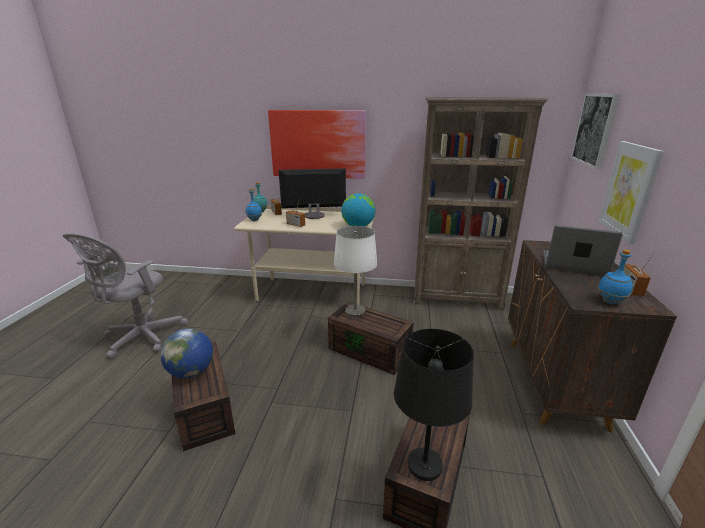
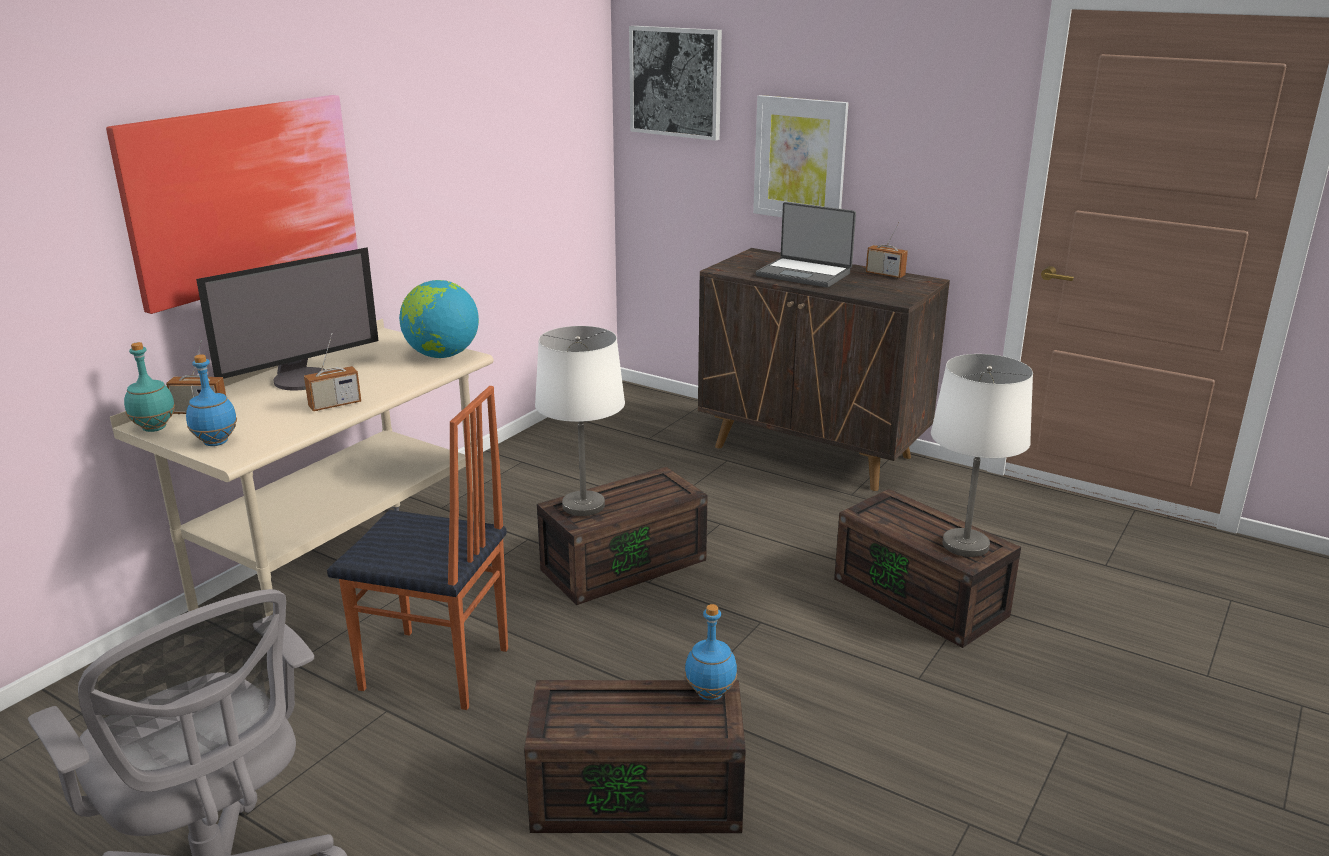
camera: 65 degrees left, 0 degrees up
globe [160,328,213,378] -> none
monitor [278,168,346,219] -> monitor turned 150 degrees counterclockwise [196,247,379,391]
black table lamp [394,329,474,481] -> white table lamp [931,354,1033,557]
brown bookcase [415,97,548,311] -> none
laptop [543,225,623,276] -> laptop turned 105 degrees counterclockwise [756,202,856,287]
blue bottle [598,249,633,304] -> blue bottle moved to [685,604,737,701]
none -> chair [327,386,508,710]

